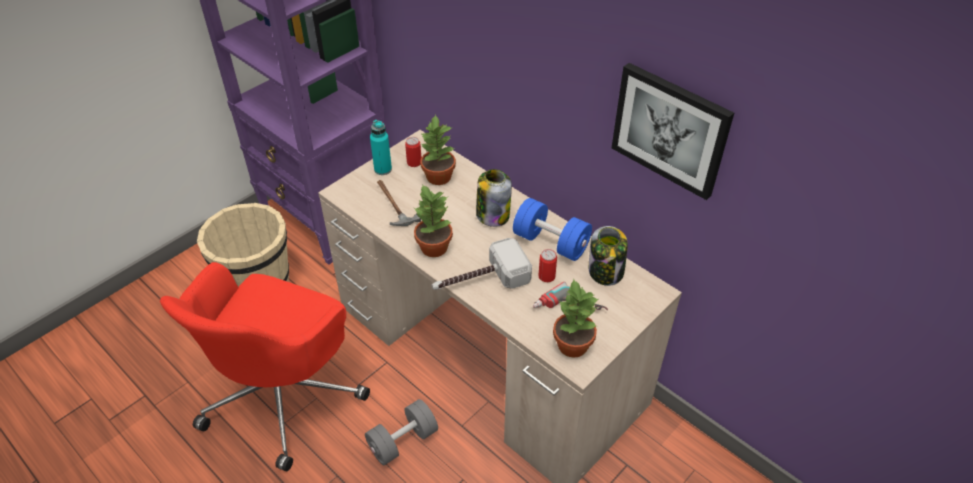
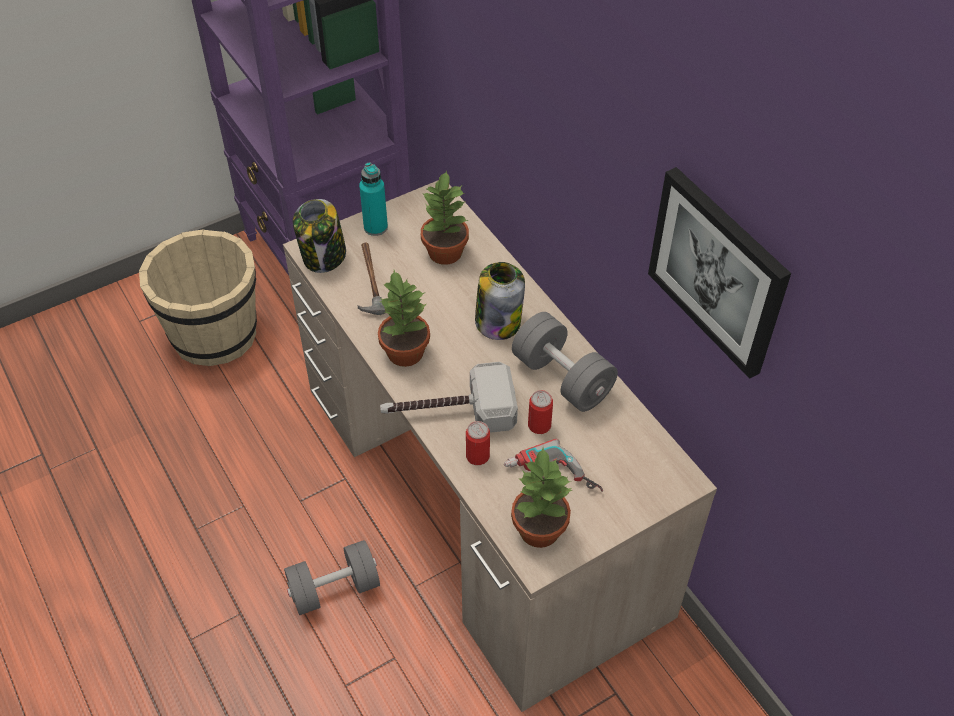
camera: 15 degrees right, 5 degrees up
red office chair [160,262,370,471] -> none
can [405,137,421,167] -> can moved to [466,421,490,465]
blue dumbbell [513,198,592,261] -> grey dumbbell [512,312,618,412]
jar [589,226,628,286] -> jar moved to [293,199,346,273]

